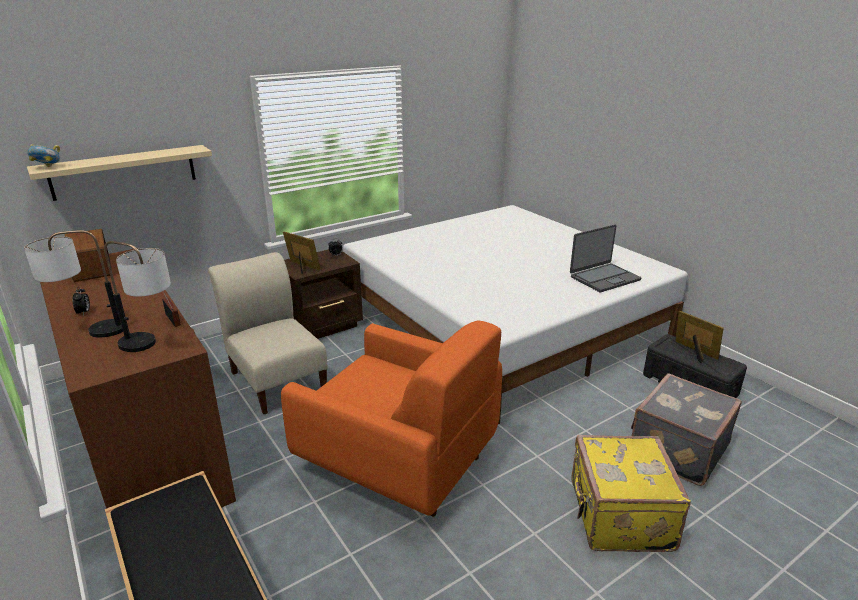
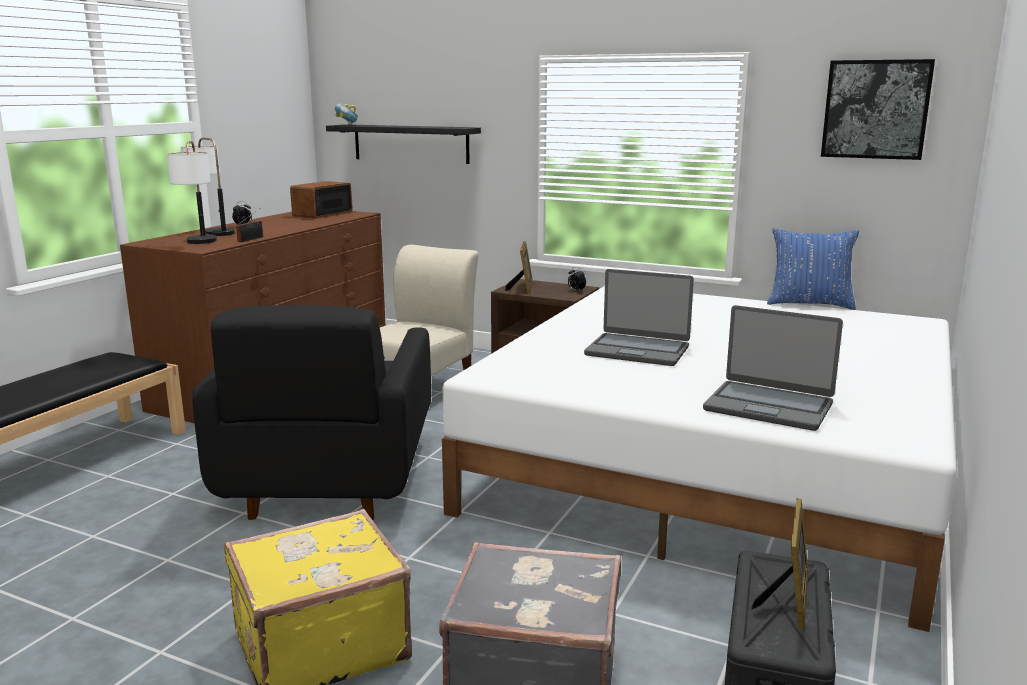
camera: 60 degrees right, 10 degrees down
beige shelf [27,145,212,201] -> black shelf [326,124,481,164]
orange armchair [281,320,502,517] -> black armchair [192,305,431,520]
none -> laptop [584,269,694,366]
none -> blue pillow [767,228,859,310]
none -> picture [821,59,935,160]

